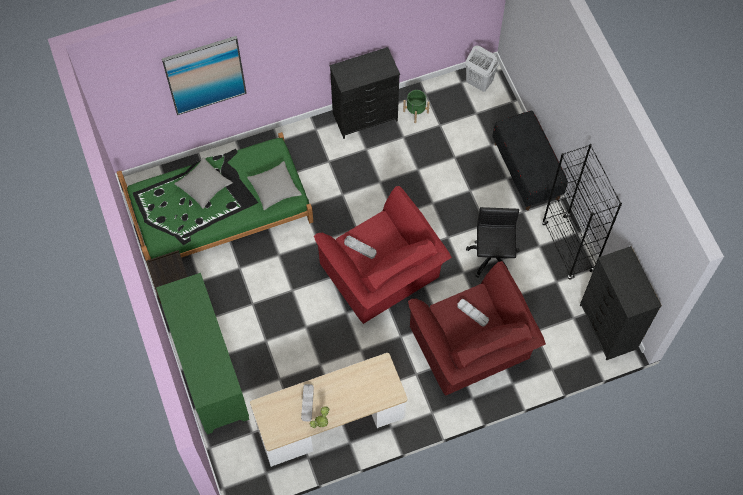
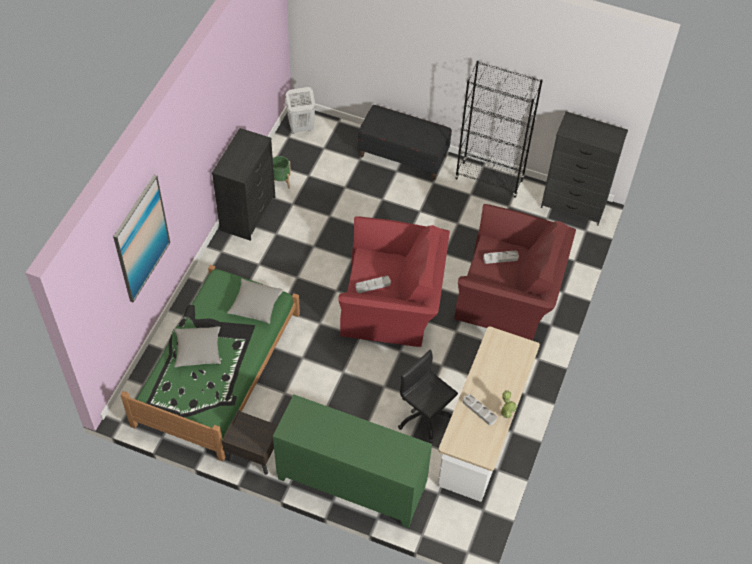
camera: 50 degrees left, 10 degrees down
black office chair [466,207,520,278] -> black office chair moved to [398,350,458,443]

